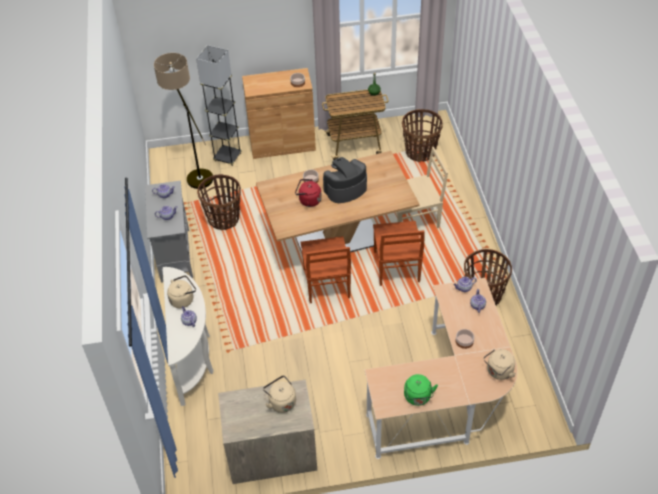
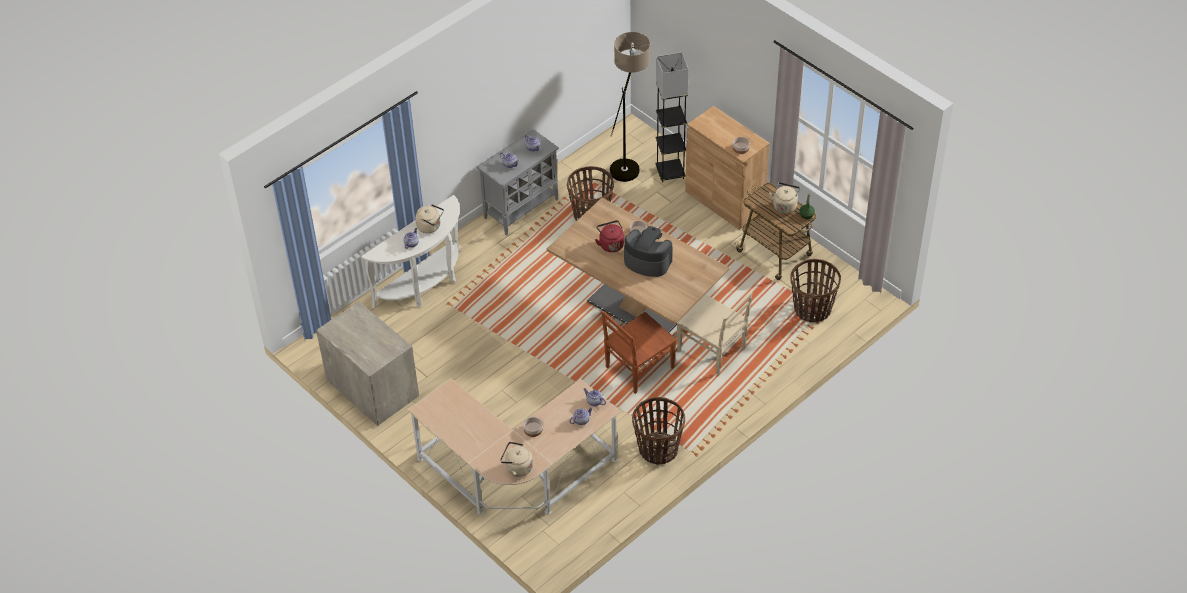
camera: 55 degrees right, 0 degrees up
beige kettle [263,375,296,413] -> beige kettle moved to [769,182,800,214]
brown chair [301,236,351,303] -> none
green kettle [404,374,438,406] -> none

